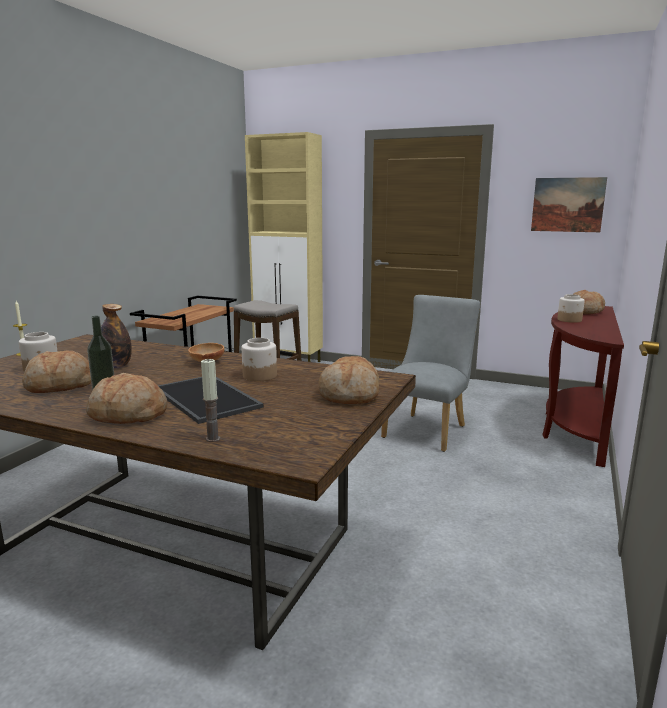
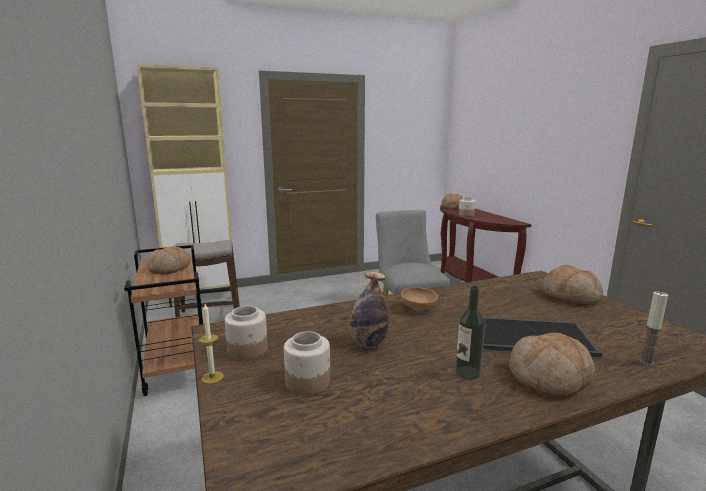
camera: 45 degrees left, 0 degrees up
bread [22,351,91,393] -> bread moved to [148,246,191,275]
jar [242,338,277,381] -> jar moved to [225,306,268,360]
picture [531,177,607,232] -> none

